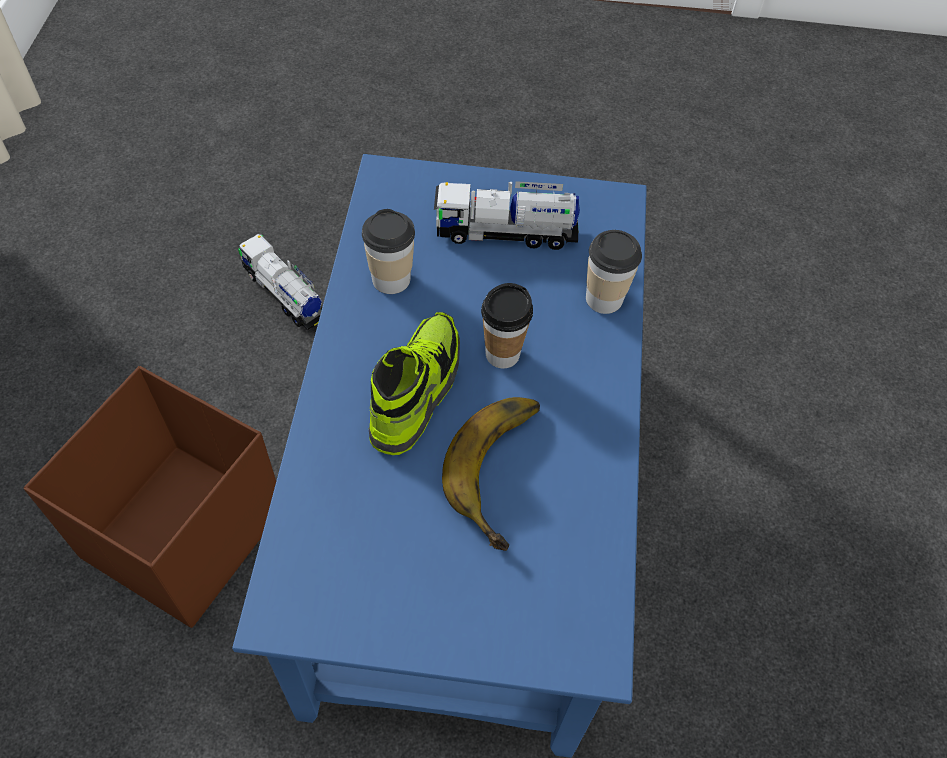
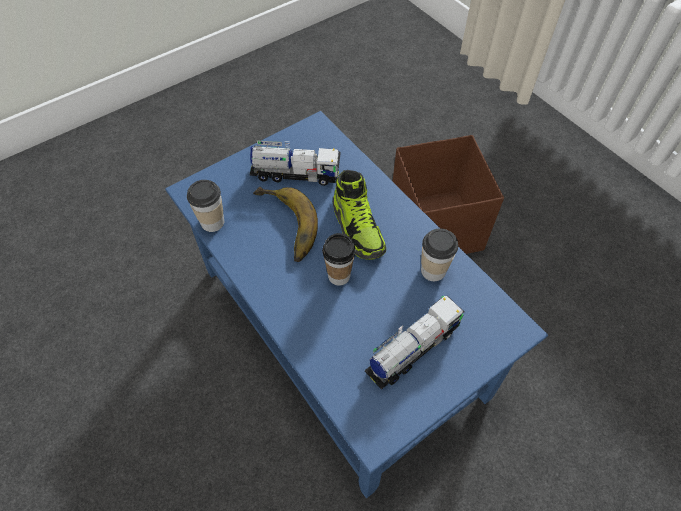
camera: 140 degrees right, 0 degrees up
toy truck [238,234,322,330] -> toy truck moved to [250,141,341,186]
cup [586,230,642,314] -> cup moved to [187,180,224,232]

